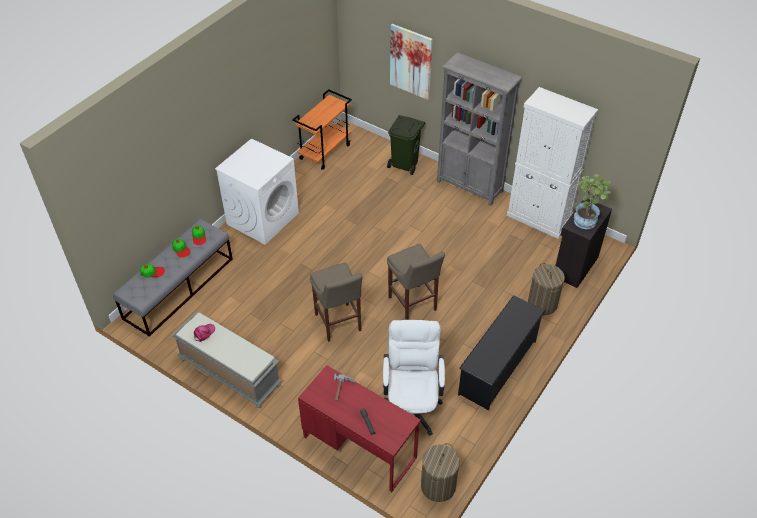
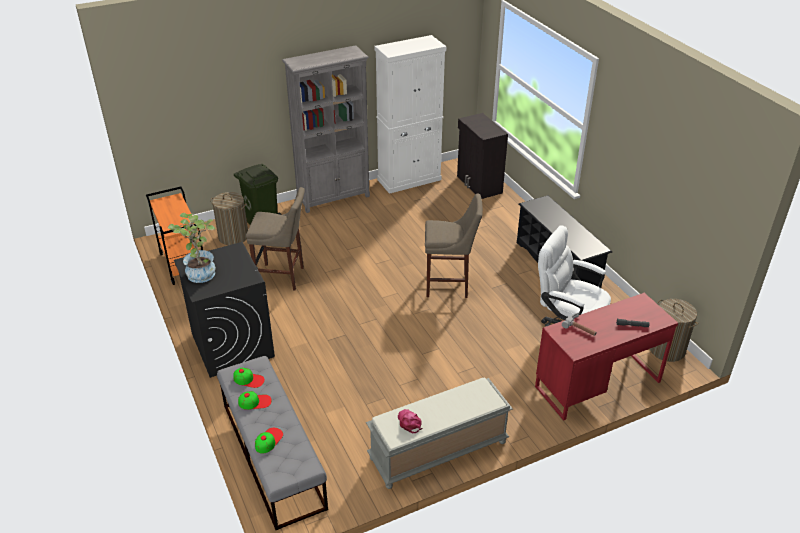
camera: 60 degrees left, 10 degrees down
white washing machine [215,138,299,245] -> black washing machine [174,242,275,378]
beige stool [310,263,362,342] -> beige stool moved to [246,187,305,291]
picture [390,24,433,100] -> none
laundry basket [528,263,565,315] -> laundry basket moved to [210,192,248,245]
potted plant [574,174,611,229] -> potted plant moved to [167,213,216,283]

